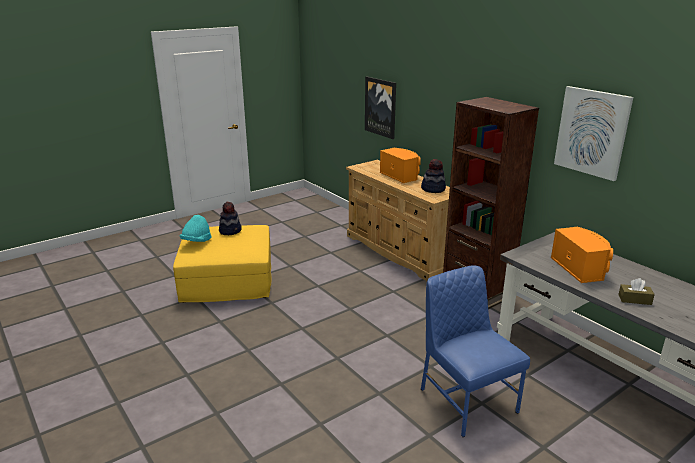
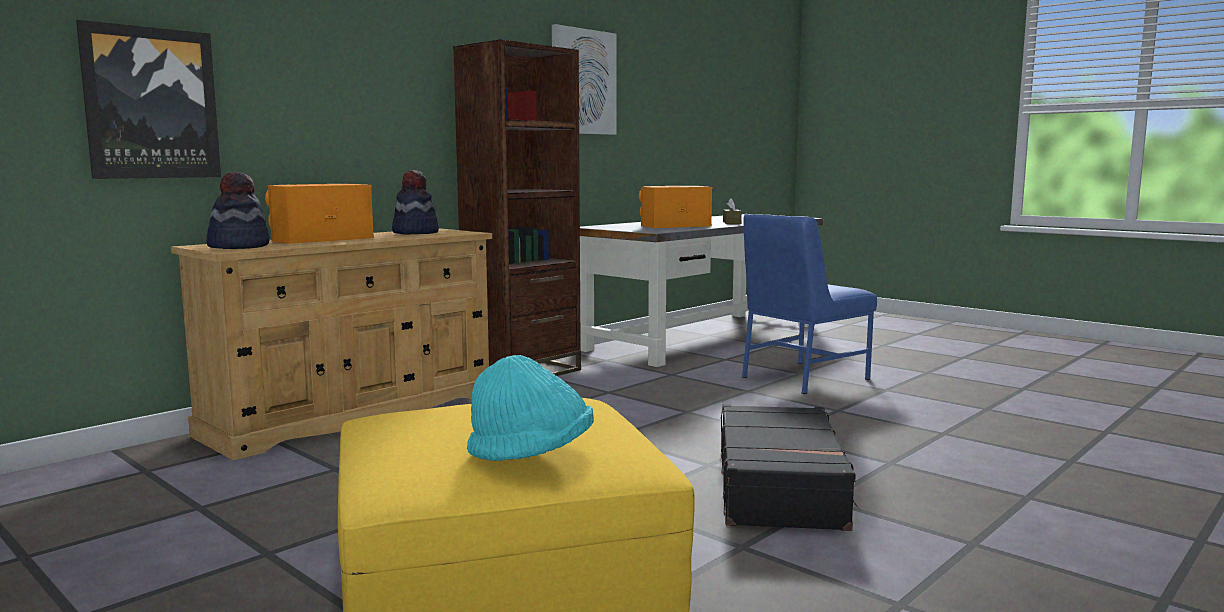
camera: 100 degrees left, 15 degrees down
hat [219,201,242,235] -> hat moved to [206,172,270,249]
none -> black suitcase [721,404,860,531]

